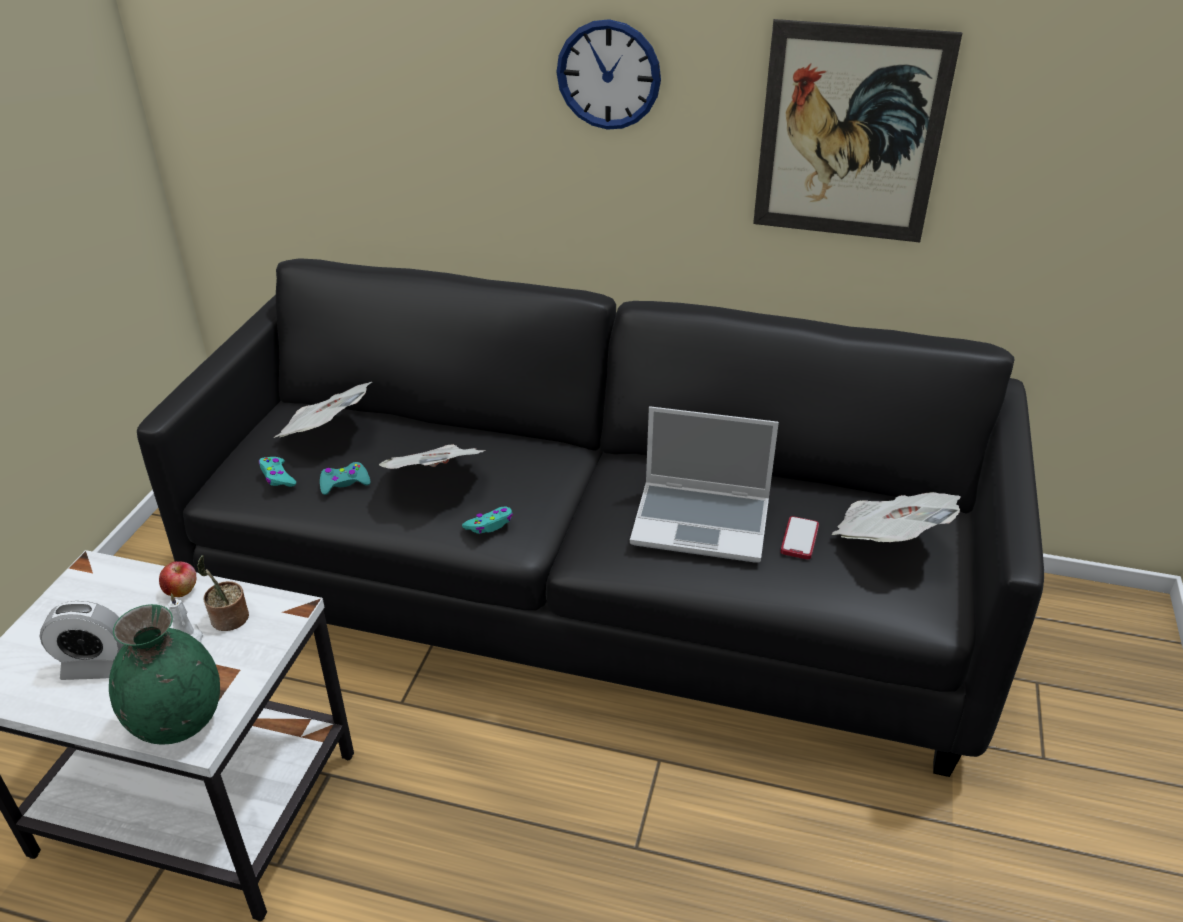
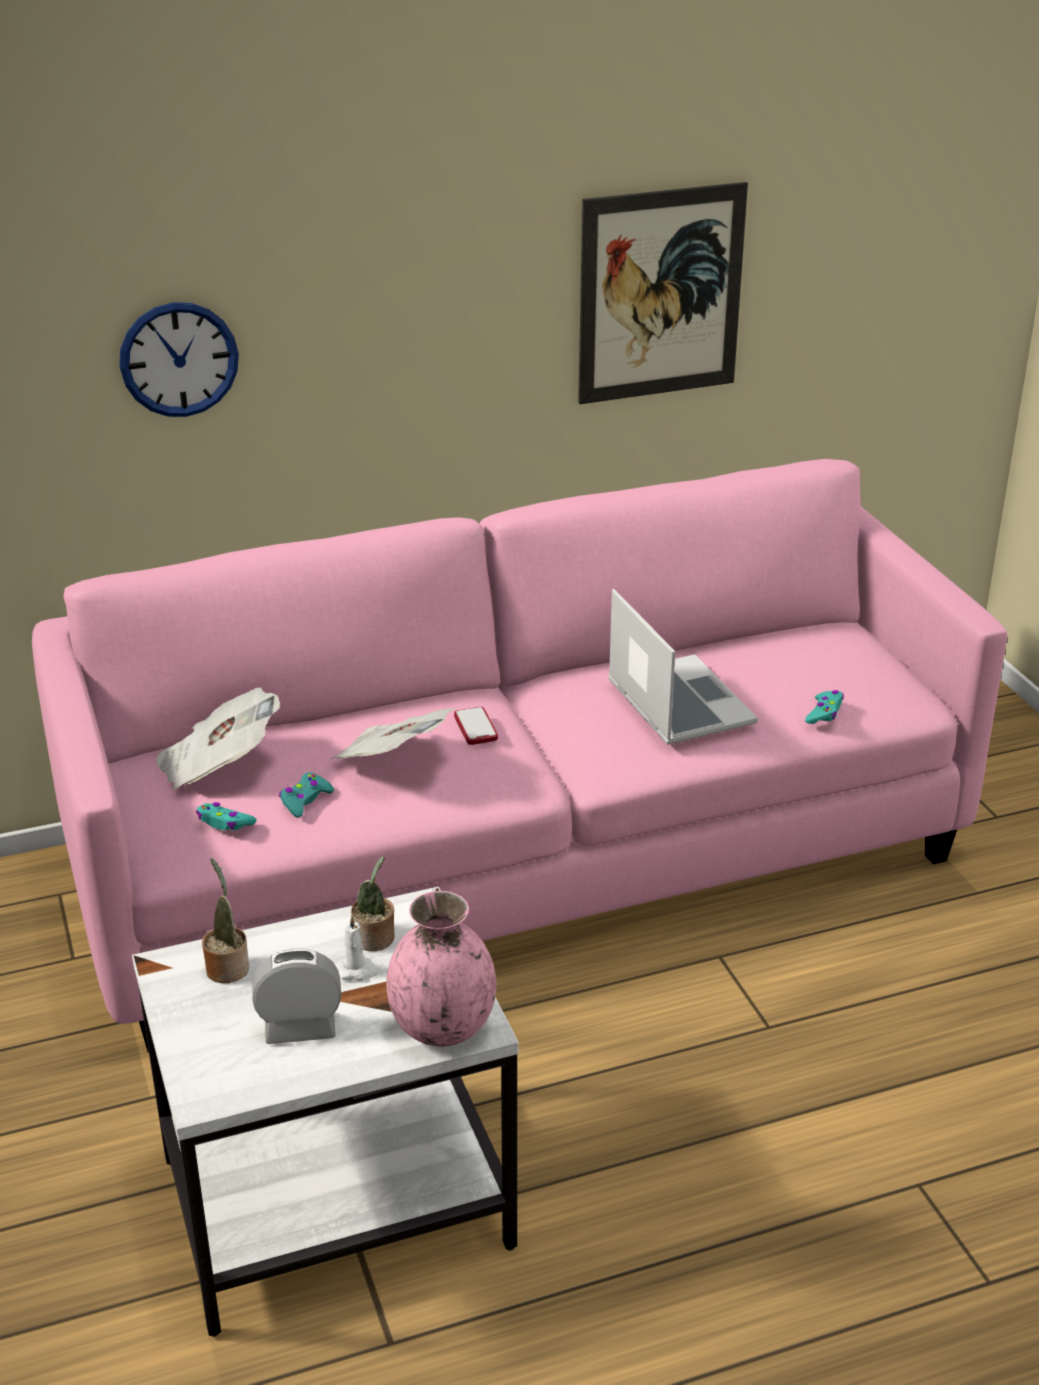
camera: 35 degrees left, 5 degrees down
alarm clock [40,601,124,680] -> alarm clock turned 150 degrees counterclockwise [252,949,341,1044]
green vase [109,604,220,745] -> pink vase [386,891,496,1047]
black sofa [137,258,1044,777] -> pink sofa [32,459,1007,1053]
apple [159,561,197,597] -> none
turquoise game controller [462,507,513,534] -> turquoise game controller moved to [805,690,844,724]
wall clock [556,19,661,130] -> wall clock moved to [119,302,239,417]
laptop [630,406,779,563] -> laptop turned 90 degrees counterclockwise [608,589,758,745]
phone [781,516,819,559] -> phone moved to [454,707,498,745]
newspaper [831,492,961,542] -> none
none -> potted plant [202,858,249,983]

